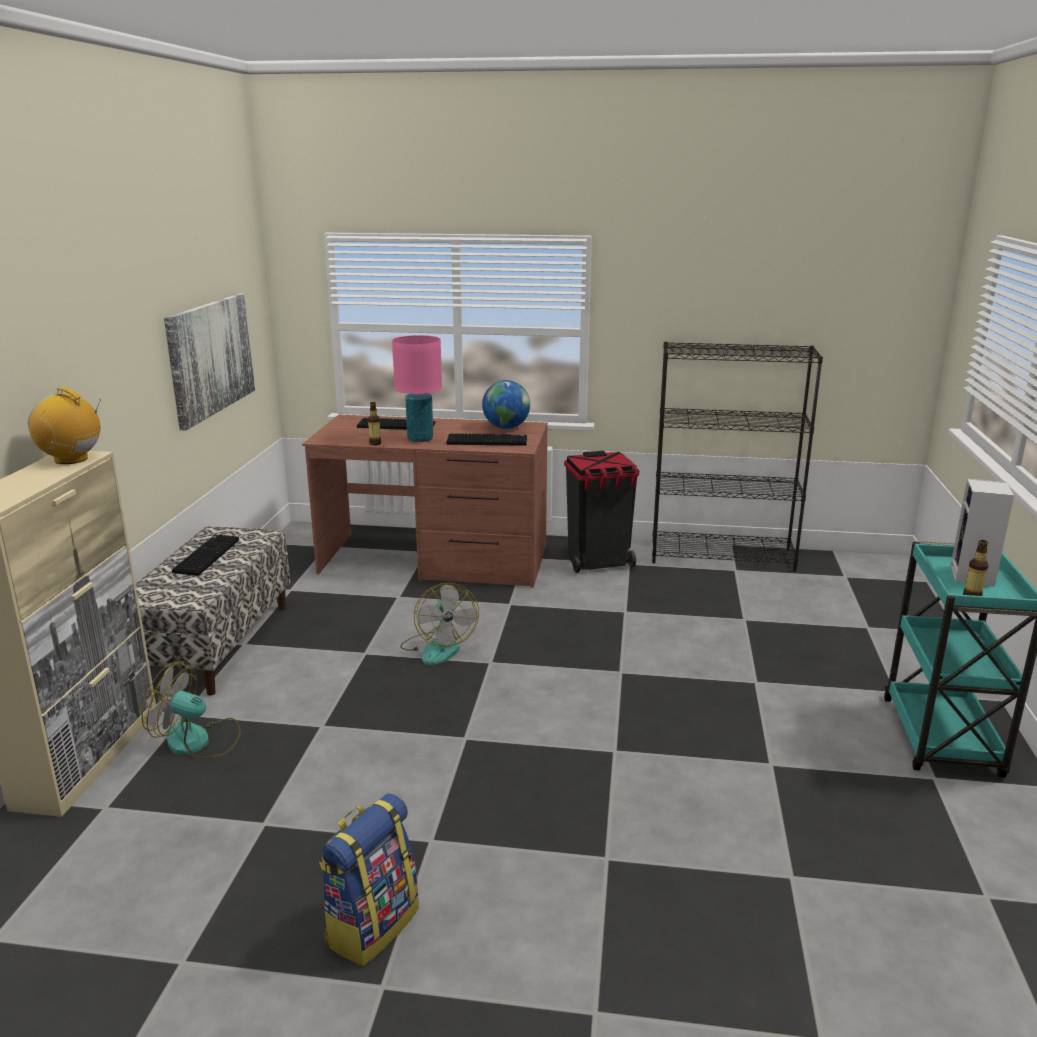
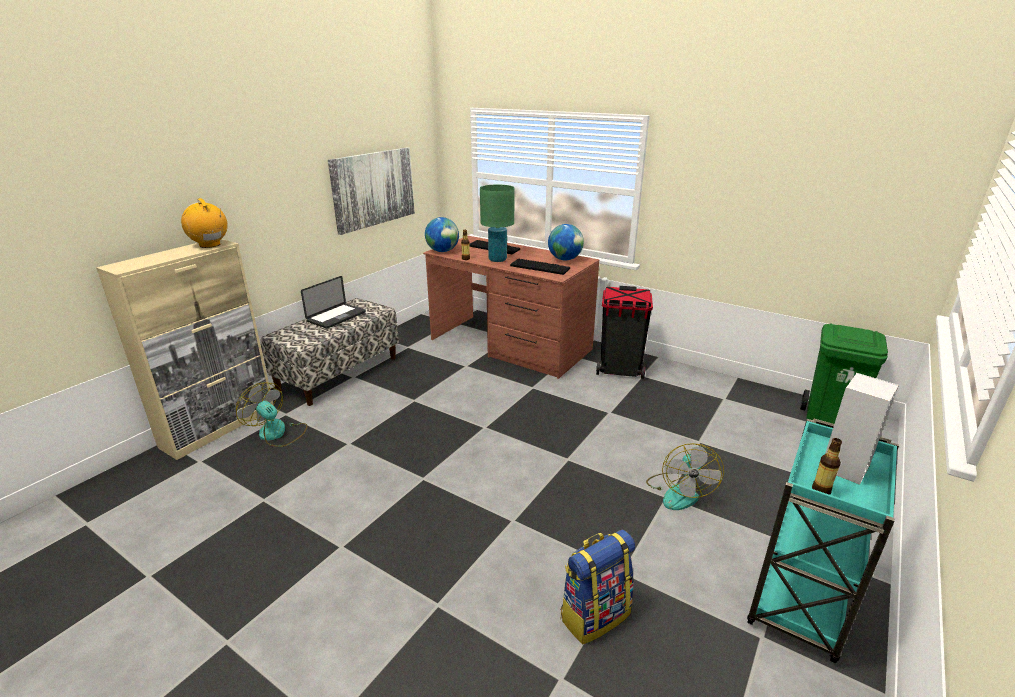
camera: 25 degrees right, 5 degrees up
keyboard [172,535,239,576] -> laptop [301,276,366,329]
backpack [319,794,419,966] -> backpack moved to [561,530,635,644]
pink table lamp [392,335,442,442] -> green table lamp [480,185,515,262]
fan [400,583,479,665] -> fan moved to [646,443,724,510]
black bookcase [652,342,823,571] -> none
none -> globe [425,217,459,252]
none -> green trash can [800,323,888,428]

